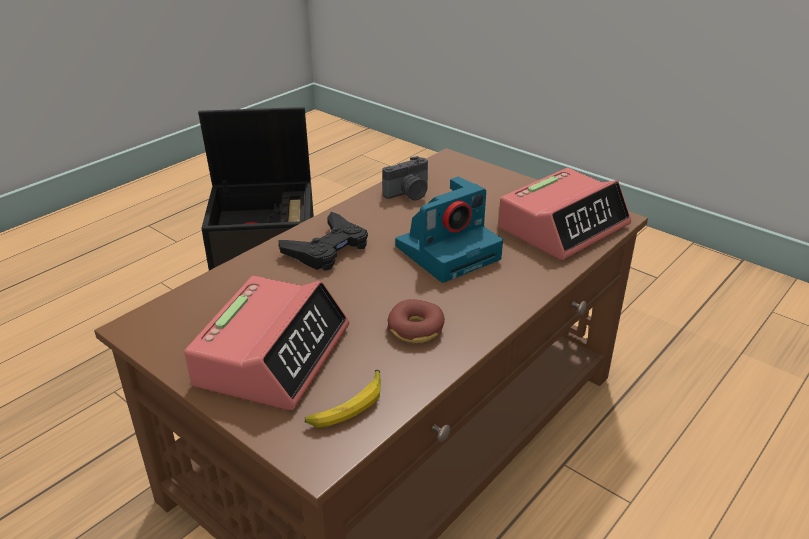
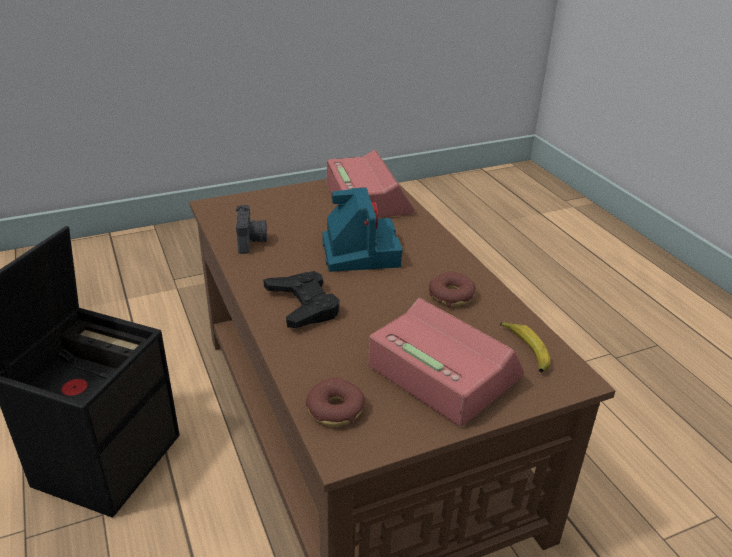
camera: 65 degrees left, 0 degrees up
none -> donut [306,378,365,427]

